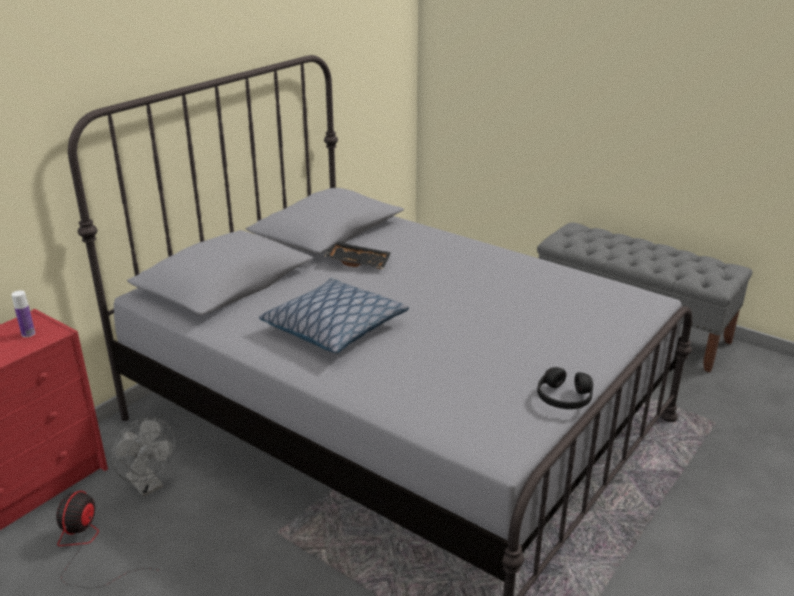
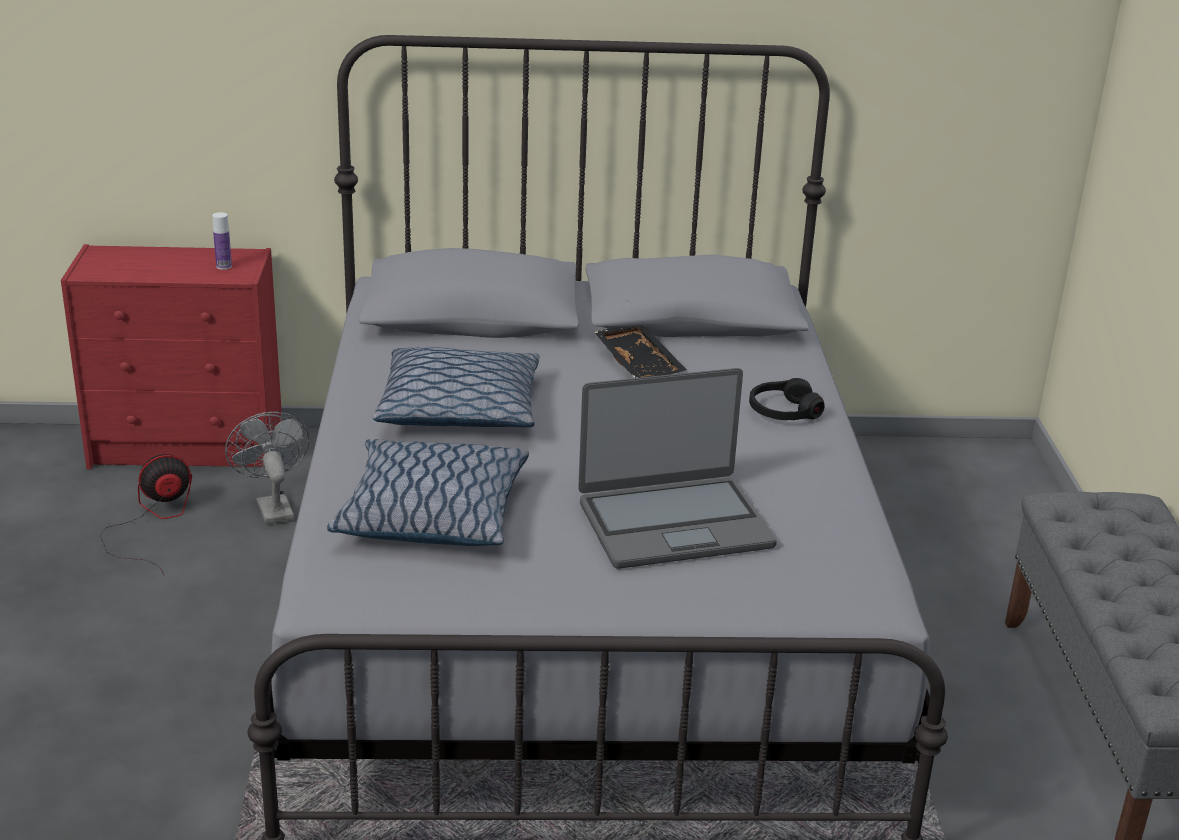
camera: 50 degrees right, 0 degrees up
grey fan [111,418,175,497] -> grey fan turned 150 degrees clockwise [225,411,309,525]
black headphones [537,367,593,409] -> black headphones moved to [749,378,825,420]
none -> pillow [327,439,529,546]
none -> laptop [578,368,777,569]

